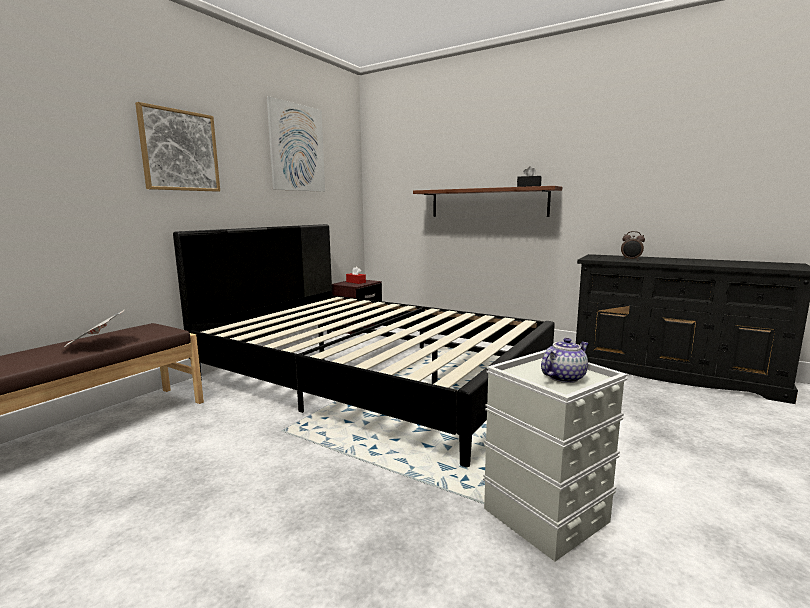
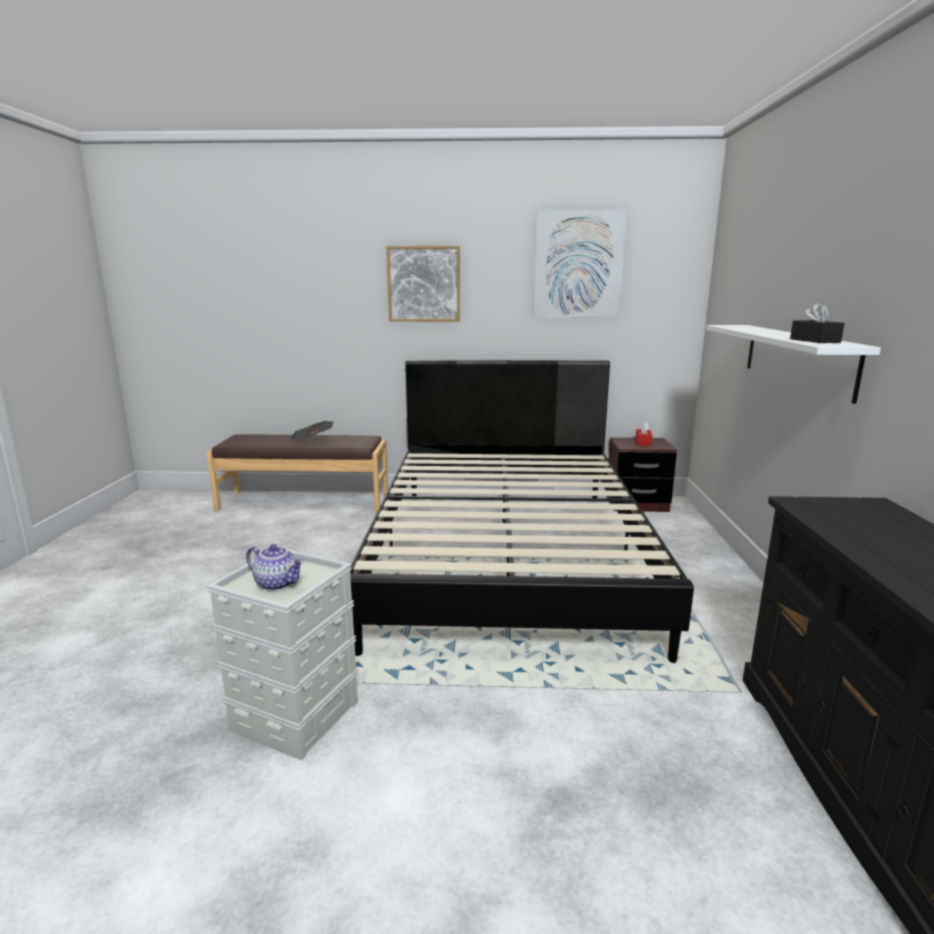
camera: 60 degrees right, 5 degrees up
brown shelf [413,186,562,217] -> white shelf [706,325,881,404]
alarm clock [621,231,645,260] -> none

